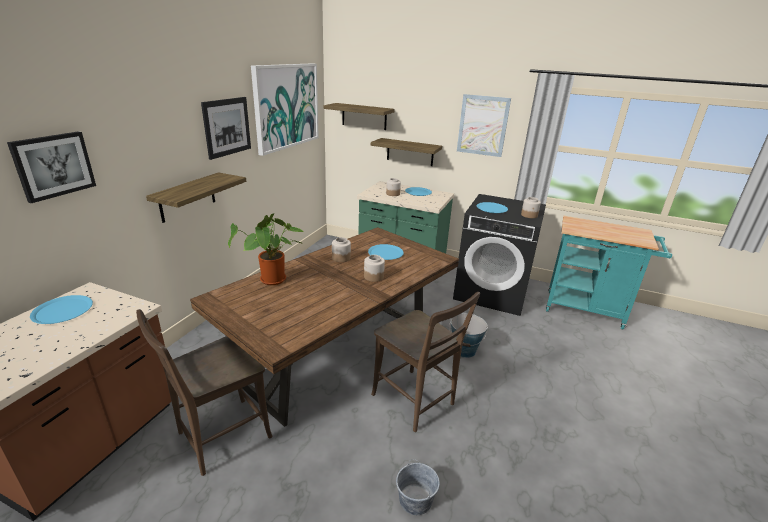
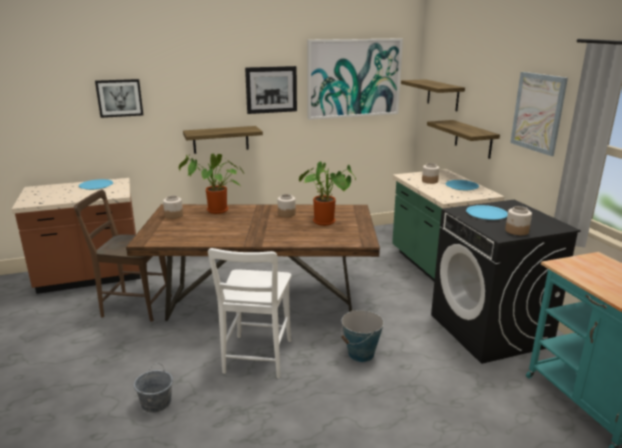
camera: 50 degrees right, 5 degrees down
jar [364,255,385,282] -> jar moved to [163,195,183,219]
blue plate [368,244,404,260] -> potted plant [299,161,356,226]
brown chair [371,292,480,432] -> white chair [208,248,292,378]

